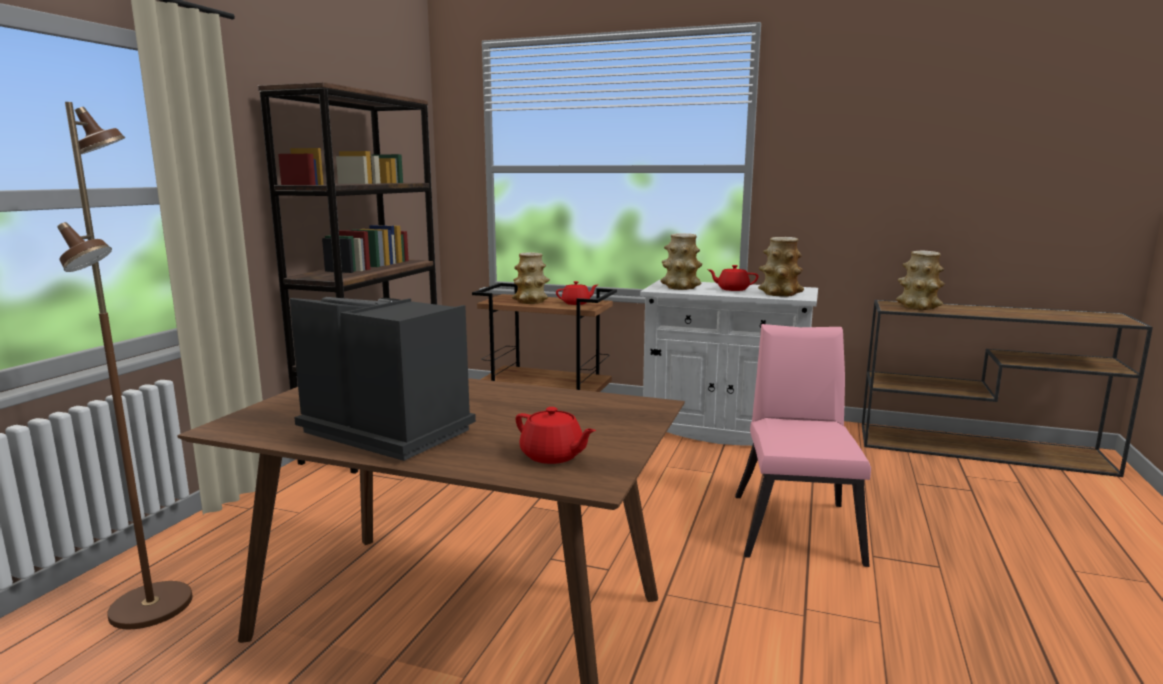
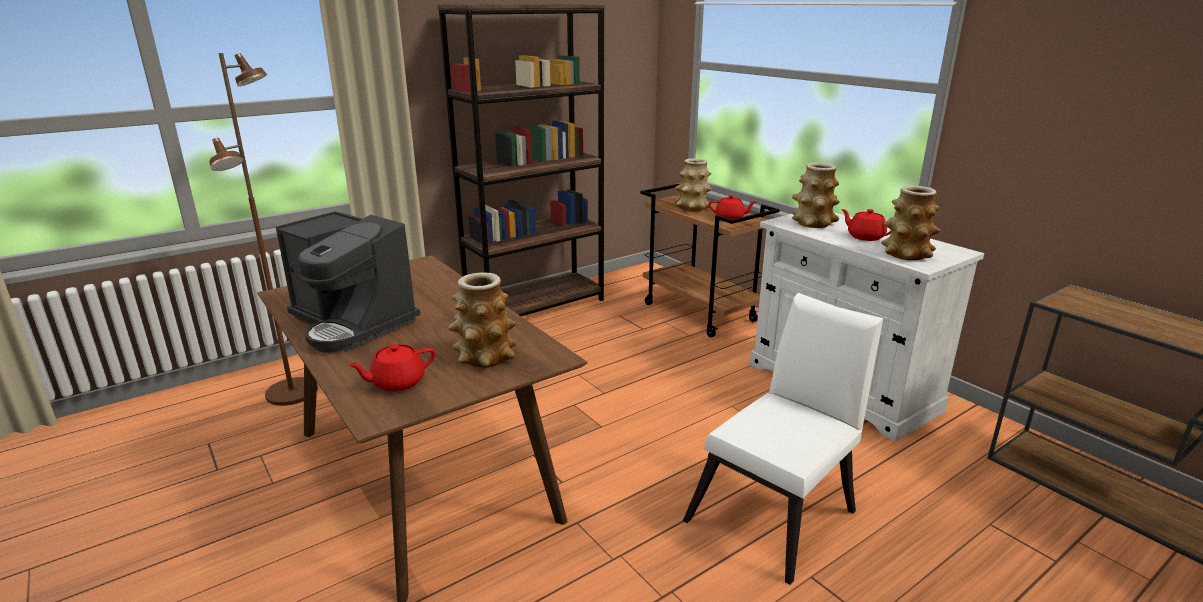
camera: 35 degrees right, 10 degrees up
coffee machine [290,297,476,461] -> coffee machine turned 150 degrees clockwise [276,211,420,353]
red teapot [516,407,596,464] -> red teapot turned 75 degrees clockwise [348,344,435,392]
pink chair [735,324,871,567] -> white chair [683,293,883,585]
vase [896,251,945,310] -> vase moved to [448,272,517,368]

